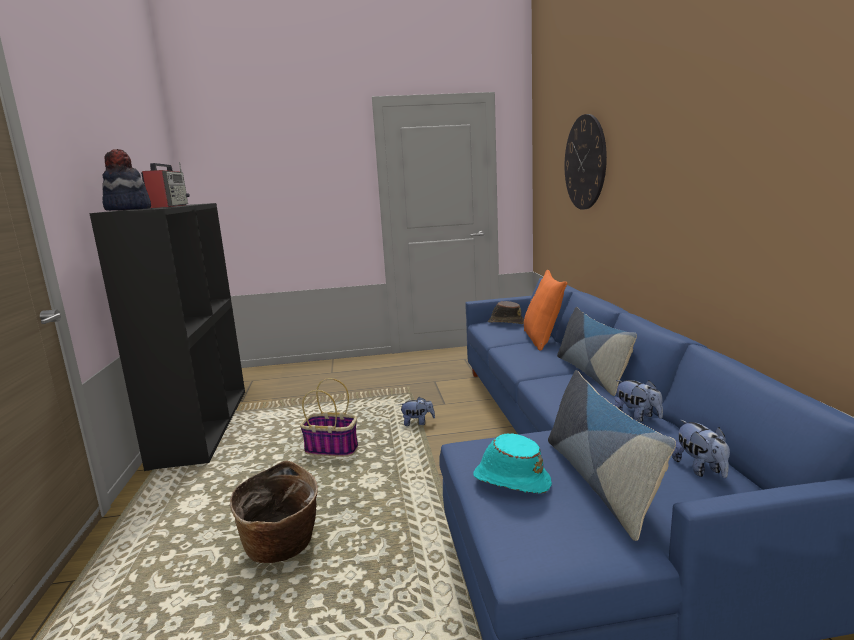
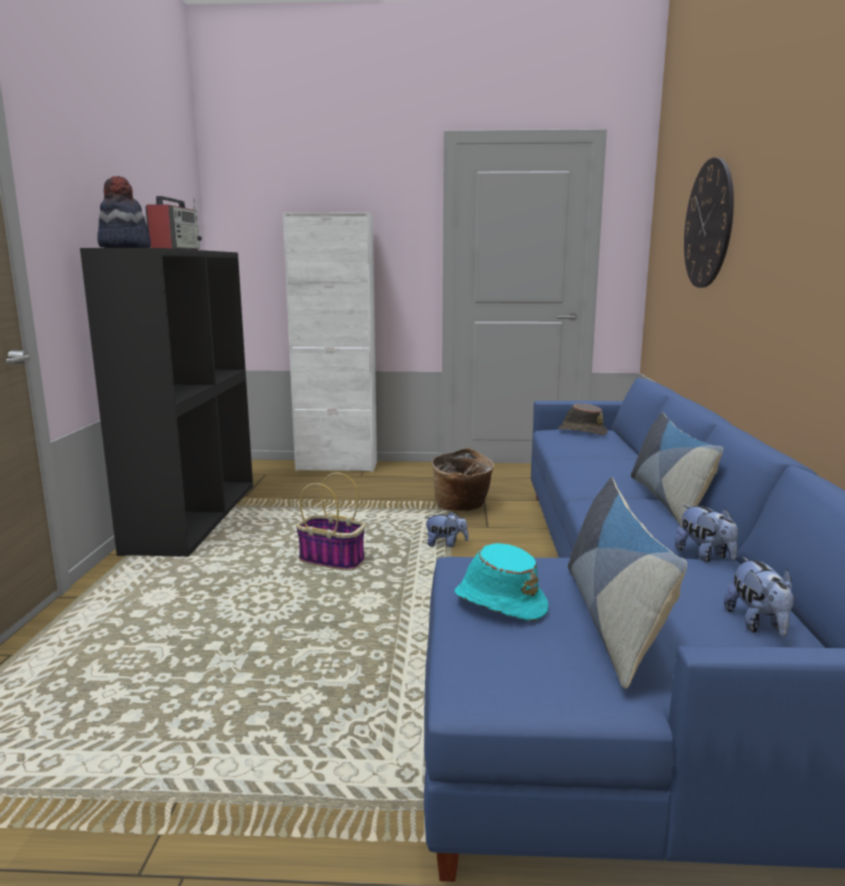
camera: 10 degrees right, 0 degrees up
basket [230,461,318,563] -> basket moved to [432,448,494,511]
orange pillow [524,270,567,351] -> none
none -> white cabinet [283,212,377,472]

